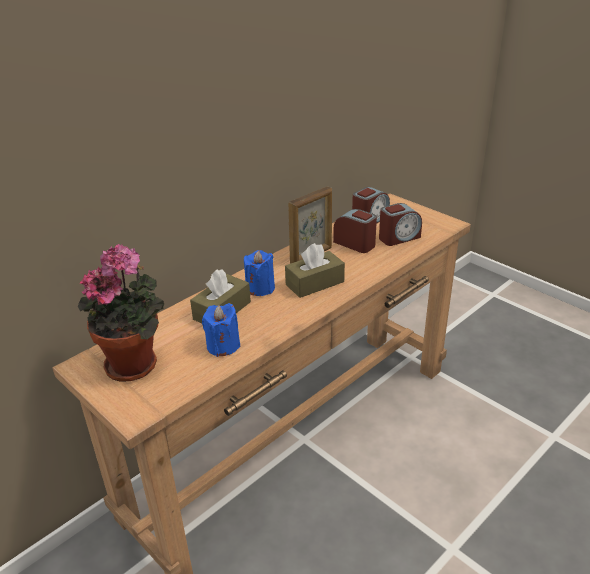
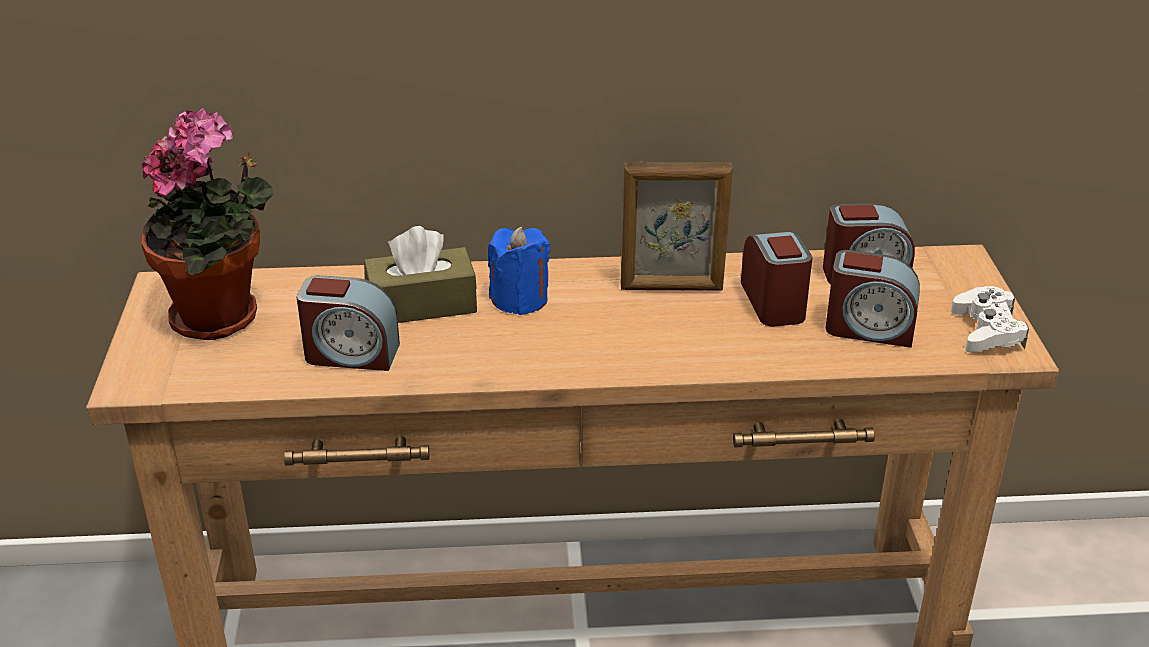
camera: 40 degrees right, 0 degrees up
blue candle [202,303,241,357] -> alarm clock [297,275,400,371]
brown tissue box [285,243,345,298] -> none
none -> white game controller [951,286,1029,353]

